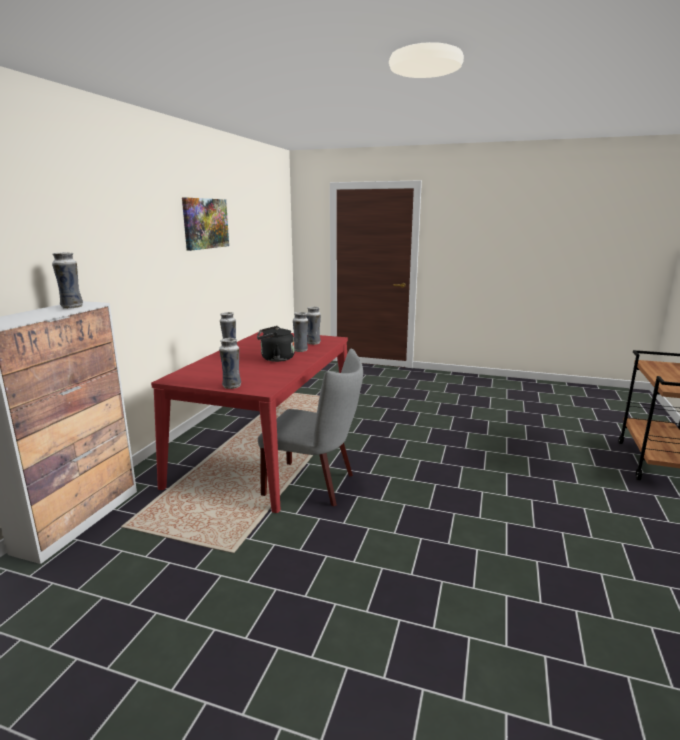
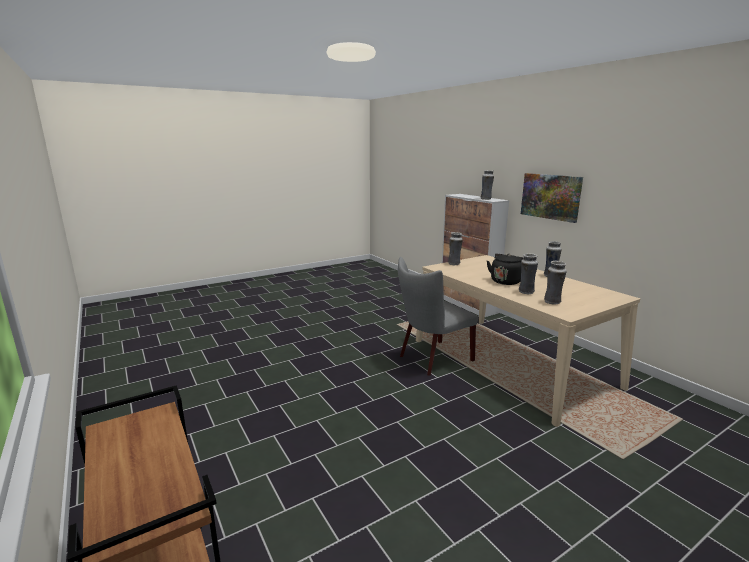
camera: 130 degrees right, 0 degrees up
red dining table [151,332,348,513] -> beige dining table [416,255,640,427]
picture [182,197,229,251] -> picture moved to [521,173,583,223]

